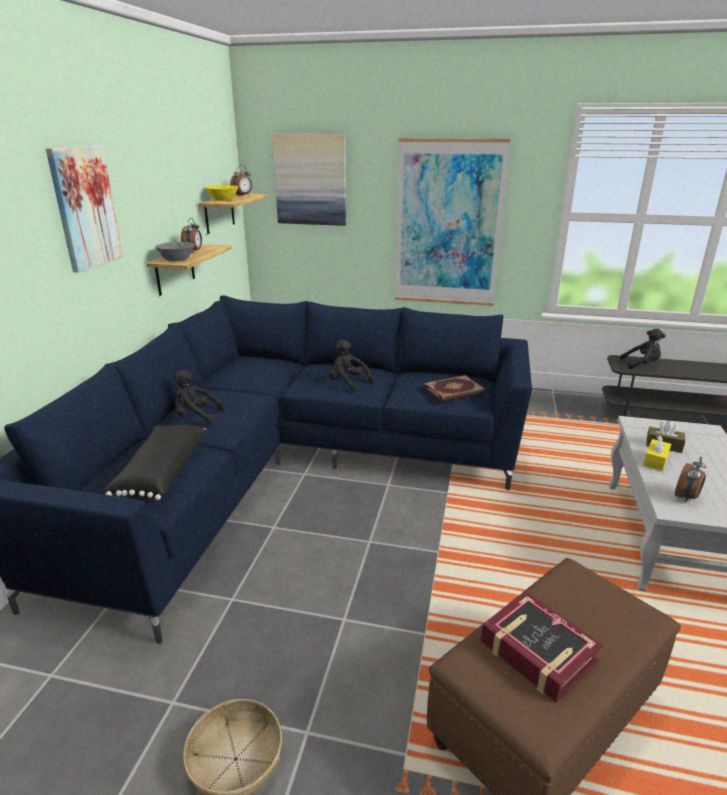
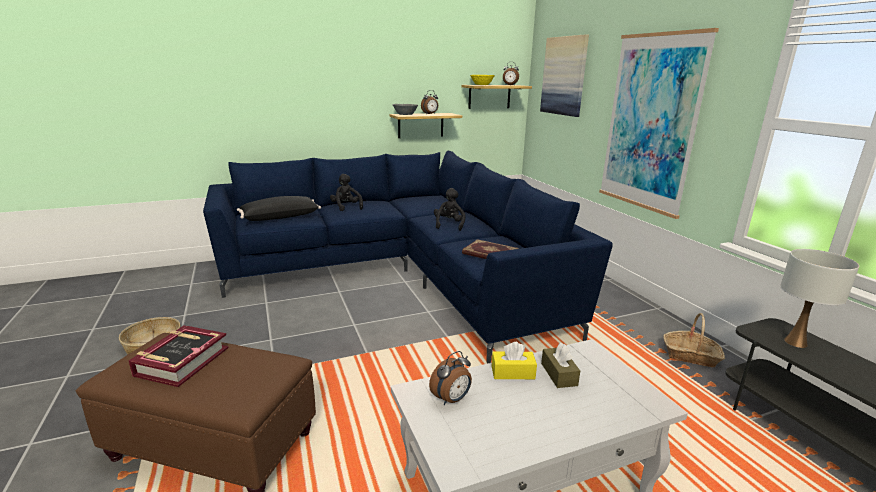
camera: 55 degrees right, 5 degrees down
picture [46,145,123,273] -> none
black plush toy [620,329,666,369] -> white table lamp [780,249,859,348]
alarm clock [675,456,706,502] -> alarm clock turned 45 degrees counterclockwise [429,351,472,405]
none -> basket [663,313,725,367]

